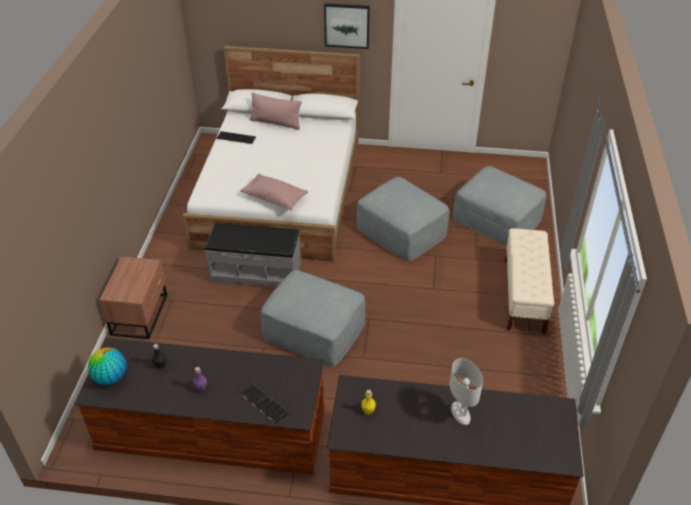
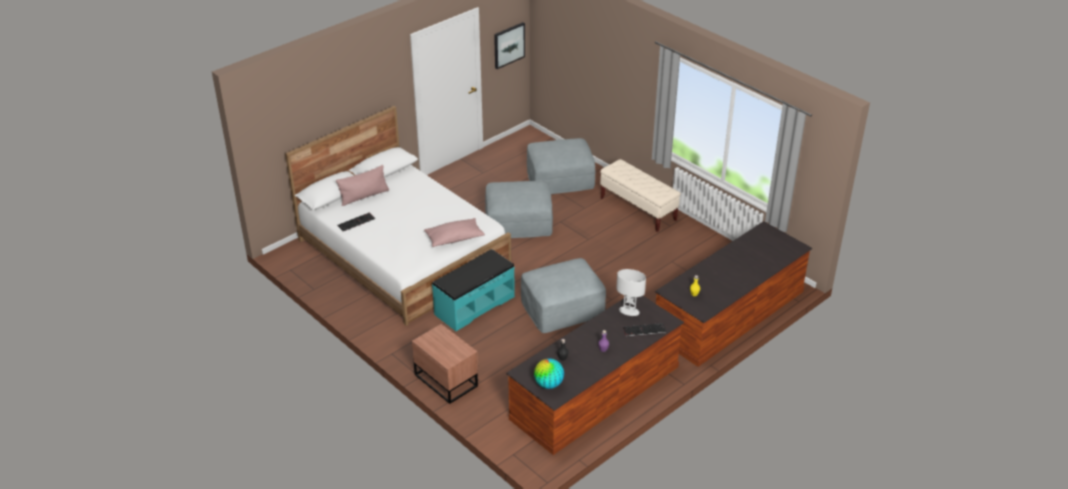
camera: 50 degrees left, 5 degrees down
grey bench [205,223,301,288] -> turquoise bench [432,249,515,331]
picture [324,3,370,49] -> picture moved to [494,22,525,69]
white table lamp [450,358,483,425] -> white table lamp moved to [617,269,646,316]

